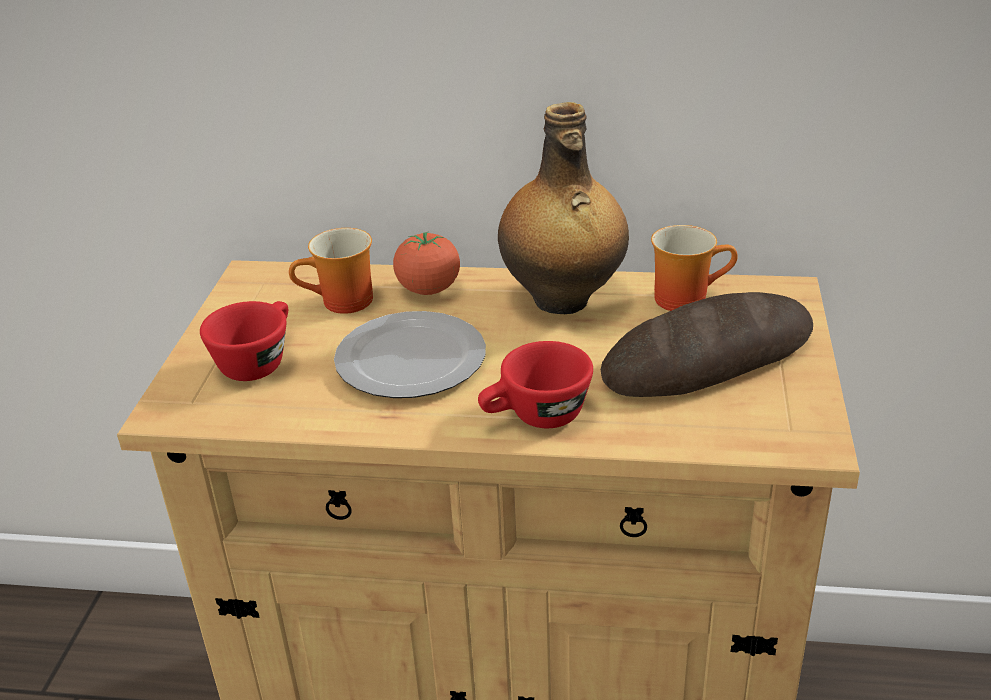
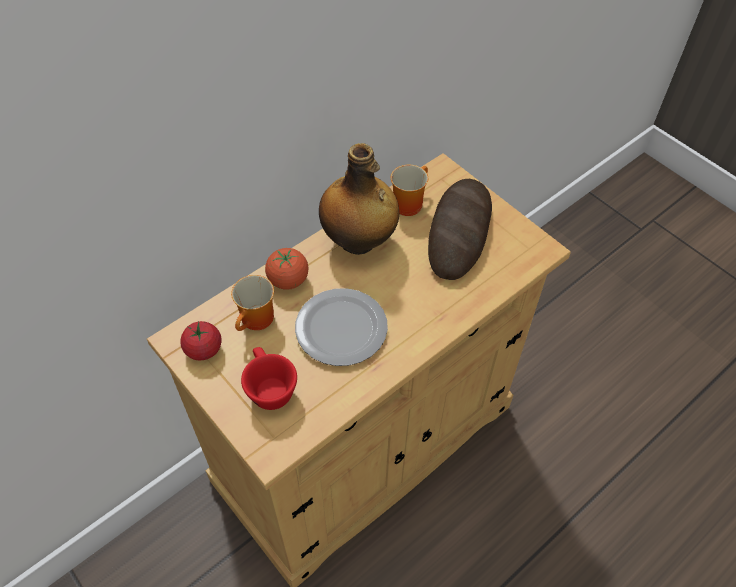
camera: 50 degrees left, 20 degrees up
red cup [478,341,593,428] -> none
none -> tomato [180,321,222,360]

